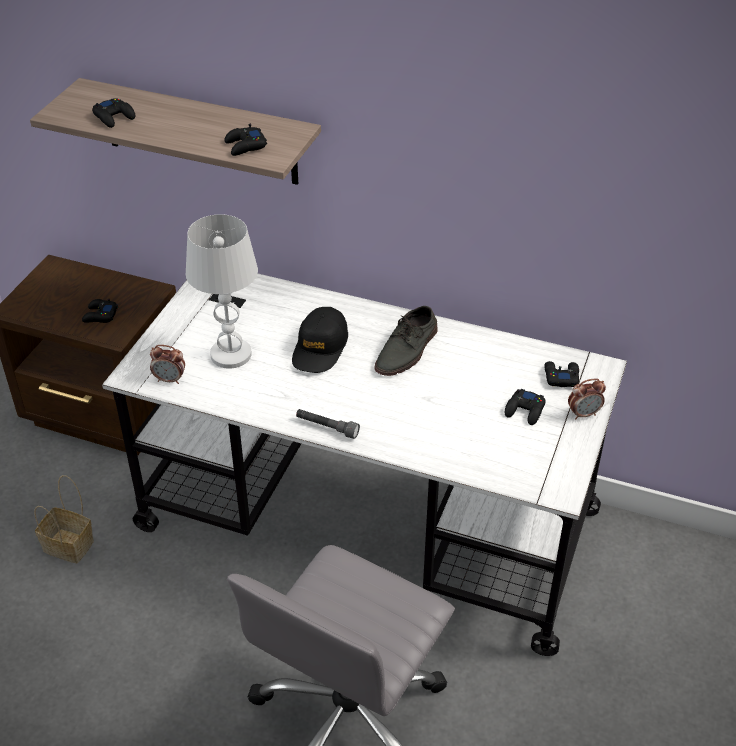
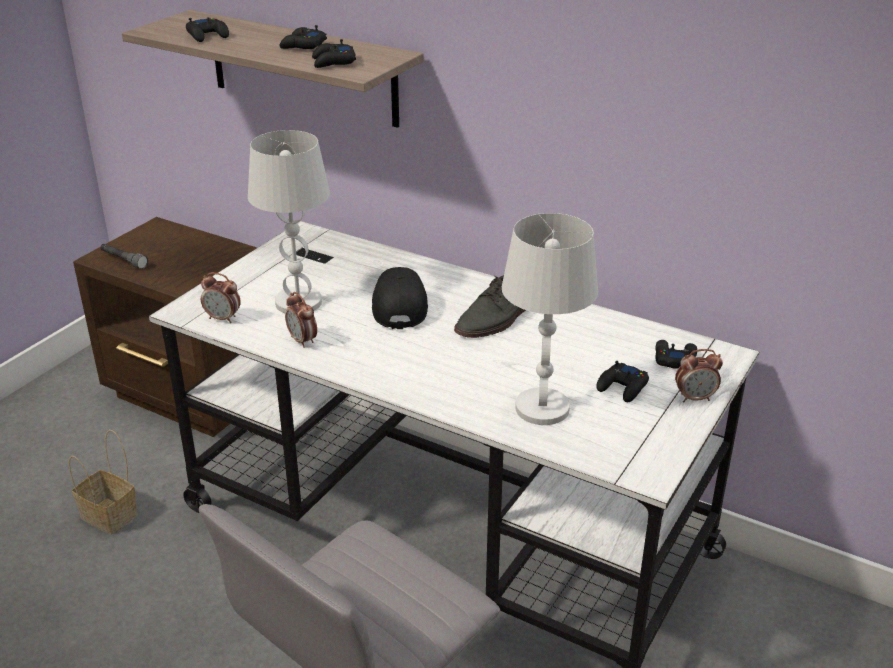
camera: 10 degrees right, 10 degrees down
black game controller [82,299,118,323] -> black game controller moved to [280,25,327,49]
black cap [292,307,348,373] -> black cap turned 150 degrees clockwise [372,267,428,329]
grey flashlight [296,409,360,439] -> grey flashlight moved to [100,244,148,269]
none -> alarm clock [285,292,317,348]
none -> white table lamp [502,213,598,425]

